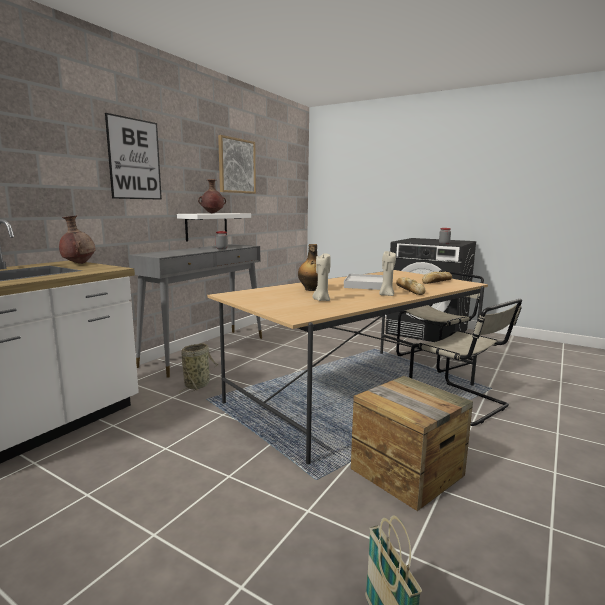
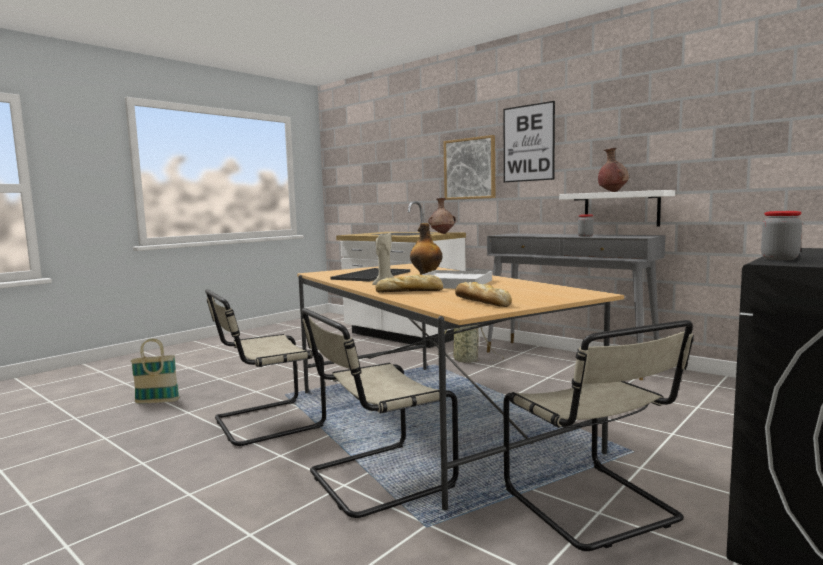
camera: 100 degrees right, 5 degrees down
picture [218,135,256,194] -> picture moved to [444,135,495,200]
beige candle [312,253,331,301] -> tray [331,268,410,282]
crate [351,376,473,511] -> beige chair [205,289,326,446]

